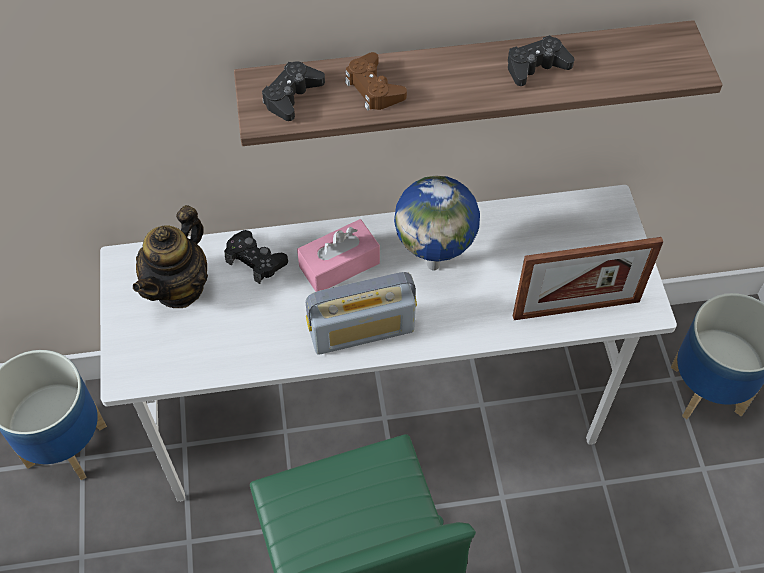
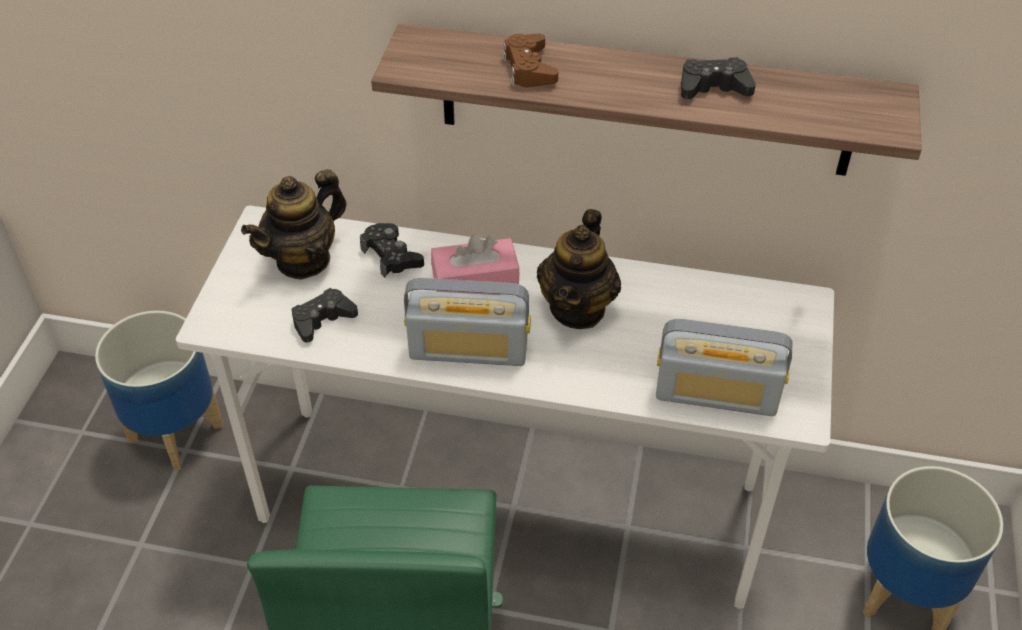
camera: 20 degrees right, 10 degrees down
black game controller [262,61,325,121] -> black game controller moved to [292,288,358,343]
globe [394,176,480,271] -> teapot [537,209,621,329]
picture frame [513,237,663,320] -> radio [656,319,793,416]

